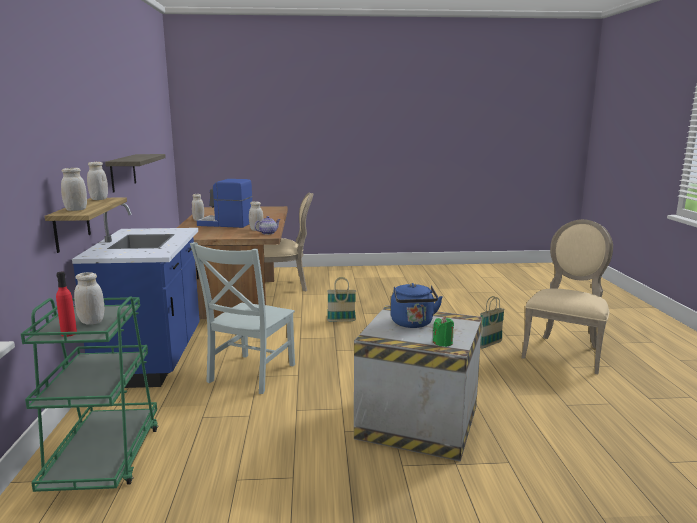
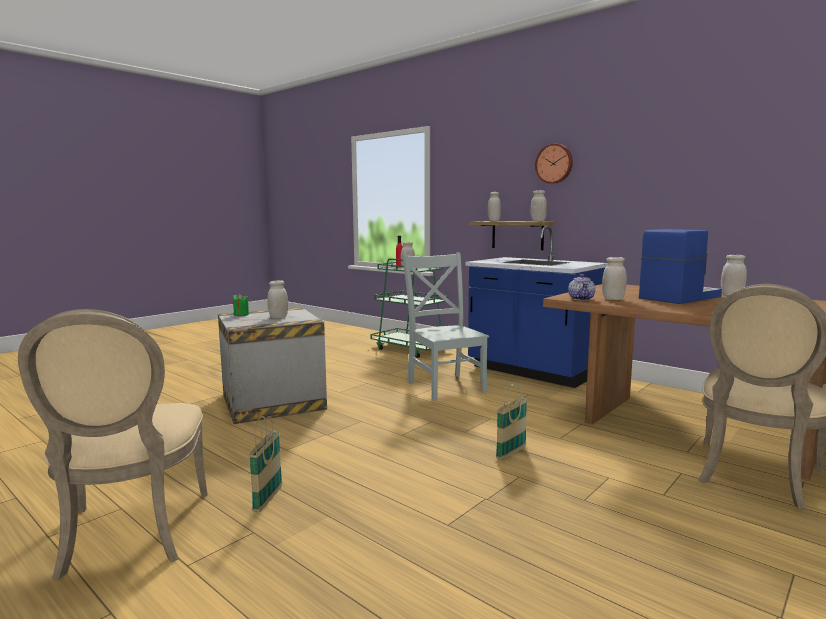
camera: 135 degrees right, 5 degrees down
shelf [105,154,166,192] -> none
blue kettle [391,283,443,328] -> white jar [267,280,288,318]
none -> wall clock [535,144,573,184]

